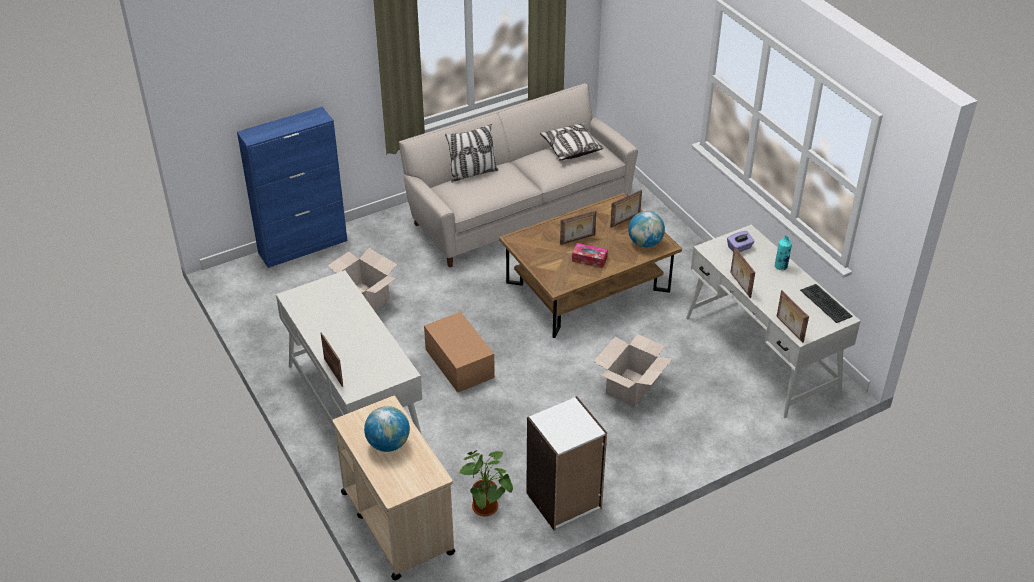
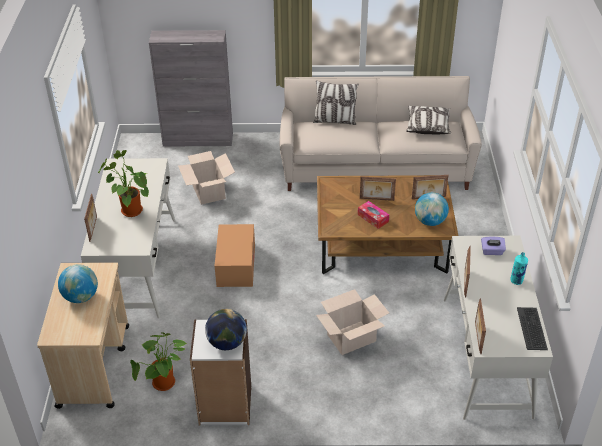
camera: 30 degrees right, 0 degrees up
blue cabinet [237,107,347,268] -> grey cabinet [149,30,233,147]
none -> potted plant [98,150,149,217]
none -> globe [205,309,247,350]

